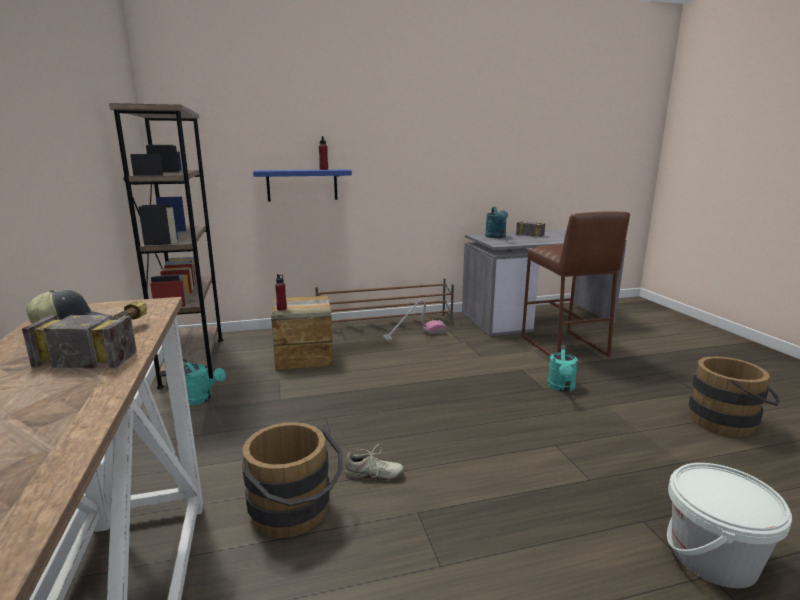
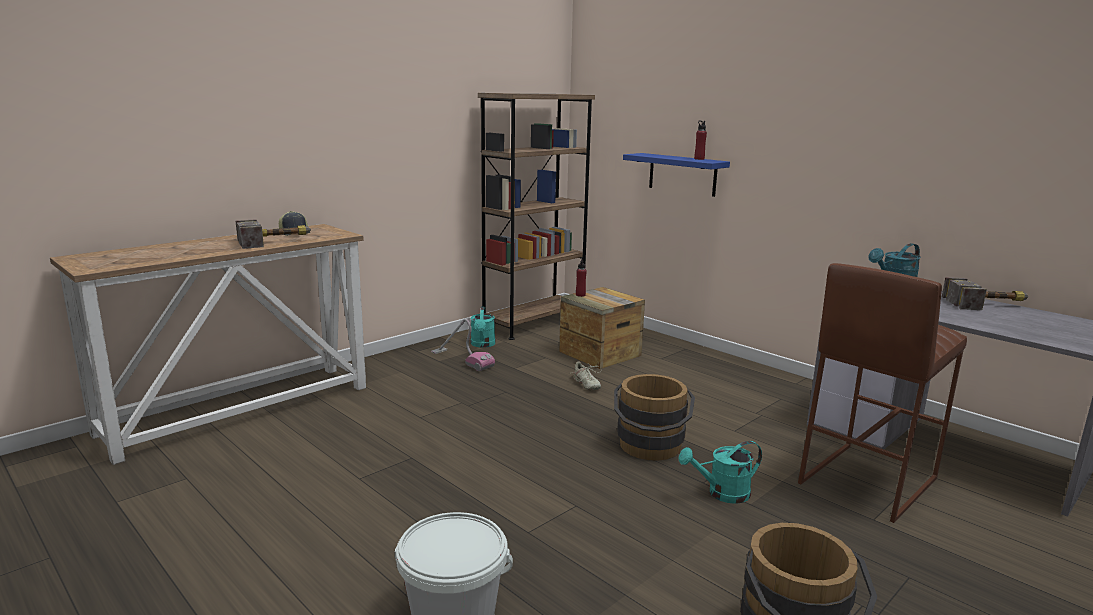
camera: 60 degrees right, 0 degrees up
brown bucket [242,422,343,538] -> brown bucket moved to [614,374,695,461]
brown shoe rack [315,278,454,323] -> none
beige shoe [344,444,404,480] -> beige shoe moved to [569,361,602,390]
vacuum cleaner [383,300,446,341] -> vacuum cleaner moved to [431,319,495,371]

